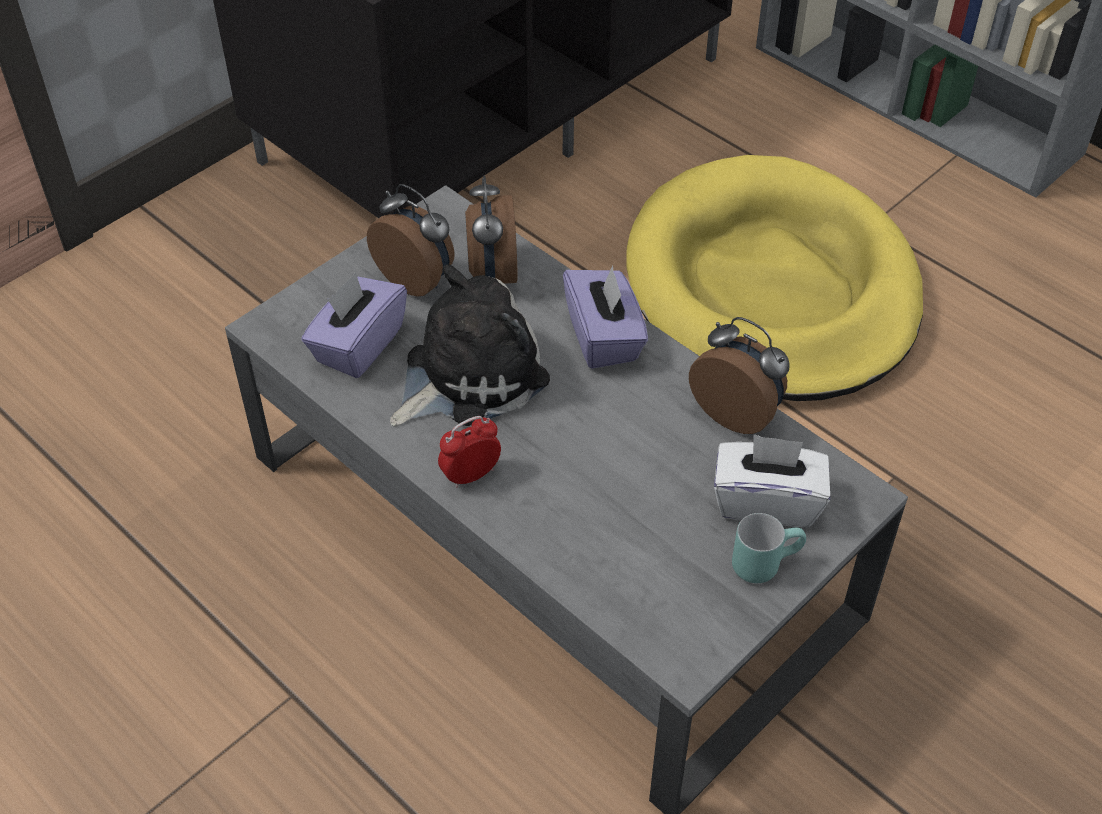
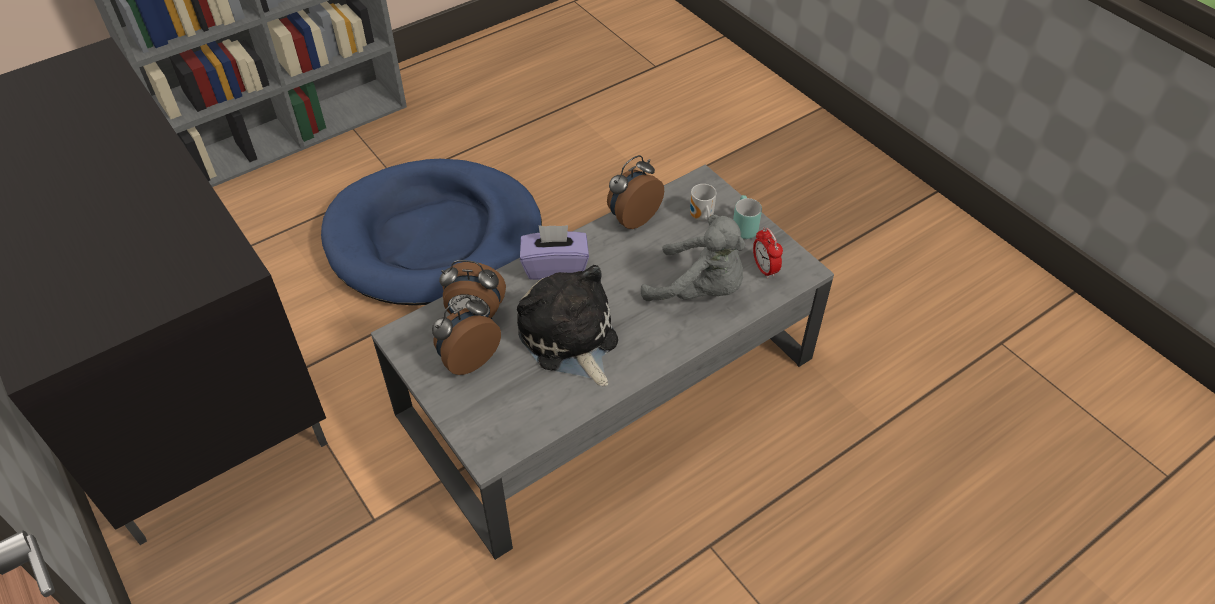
camera: 80 degrees left, 0 degrees up
purple tissue box [301,272,407,378] -> none
alarm clock [438,416,501,488] -> alarm clock moved to [753,228,783,279]
yellow dog bed [626,155,923,401] -> blue dog bed [321,159,542,305]
white tissue box [714,434,830,527] -> mug [690,184,717,221]
none -> grey plush toy [641,215,745,301]

